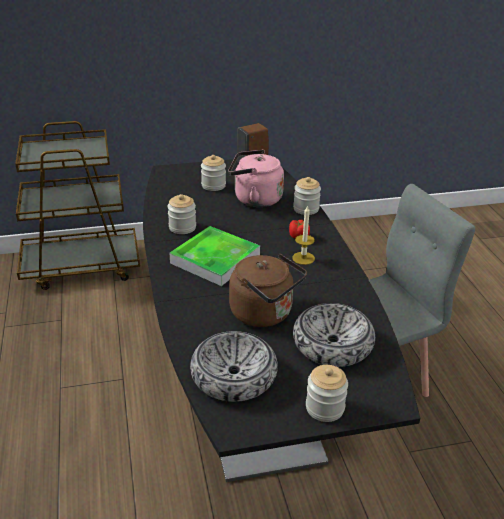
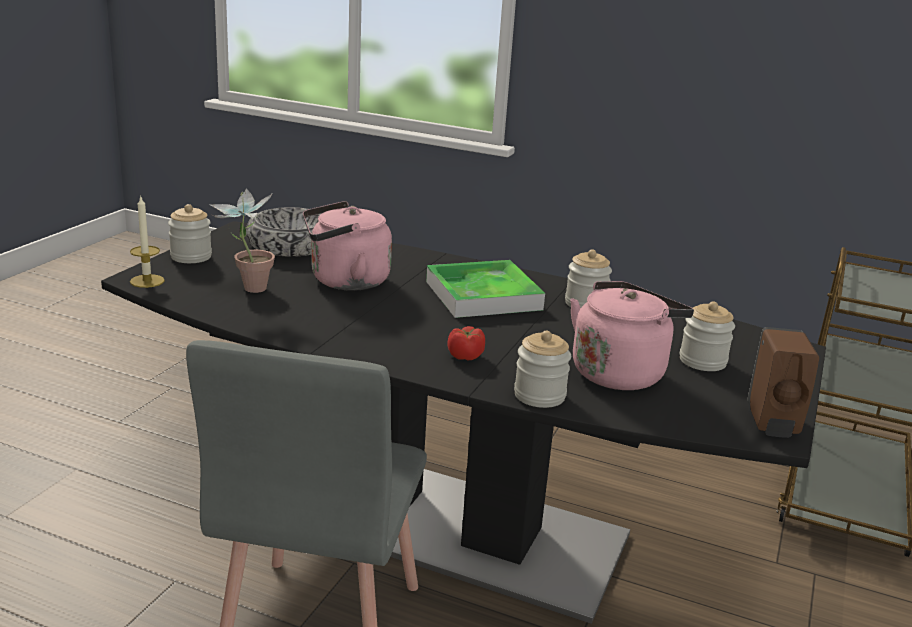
camera: 125 degrees right, 10 degrees down
brown kettle [229,254,307,327] -> pink kettle [303,201,392,291]
candle [292,205,315,265] -> candle moved to [130,195,165,288]
bowl [293,303,375,367] -> potted plant [209,189,275,293]

